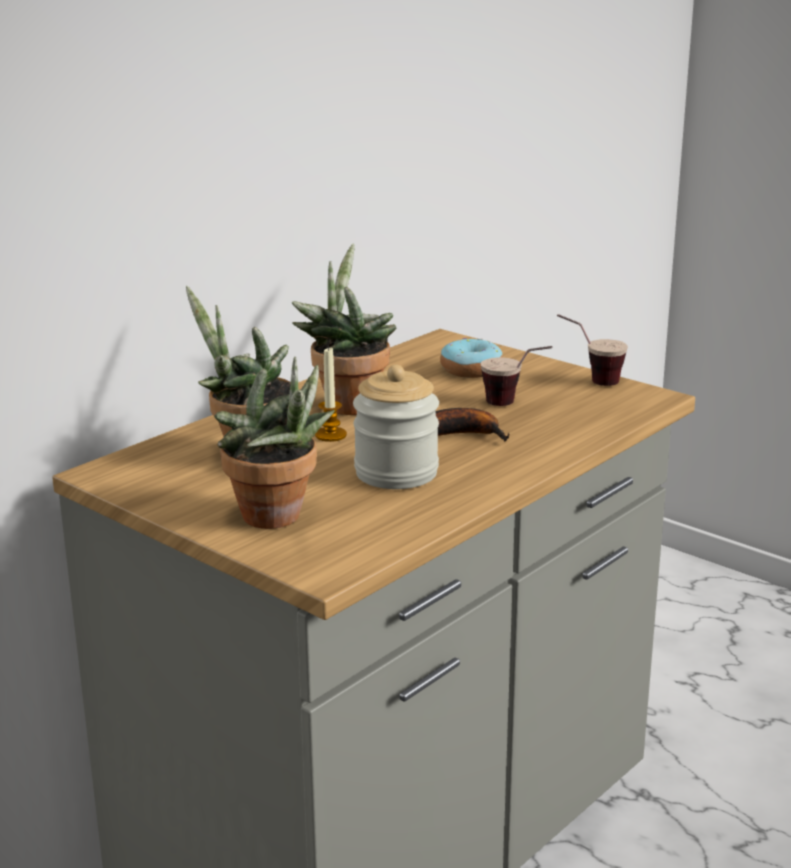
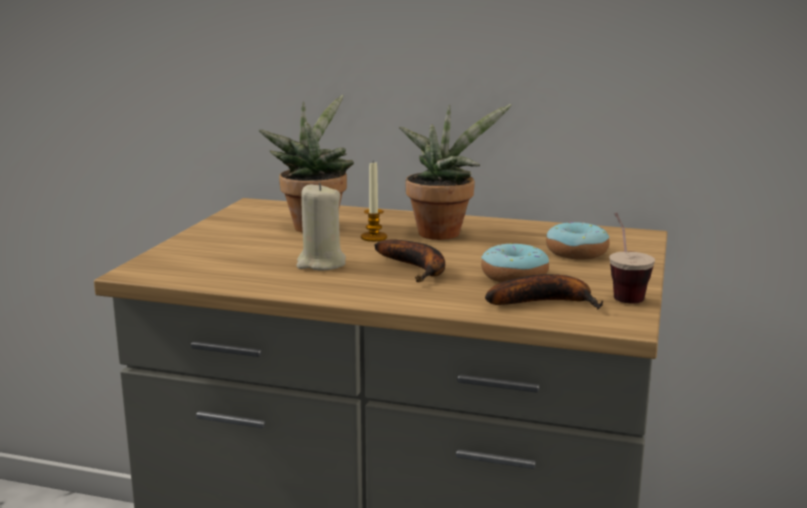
camera: 65 degrees right, 5 degrees down
potted plant [214,357,335,529] -> none
jar [353,365,439,489] -> beige candle [296,183,346,270]
cup [480,346,552,406] -> donut [481,243,549,283]
none -> banana [485,274,604,309]

